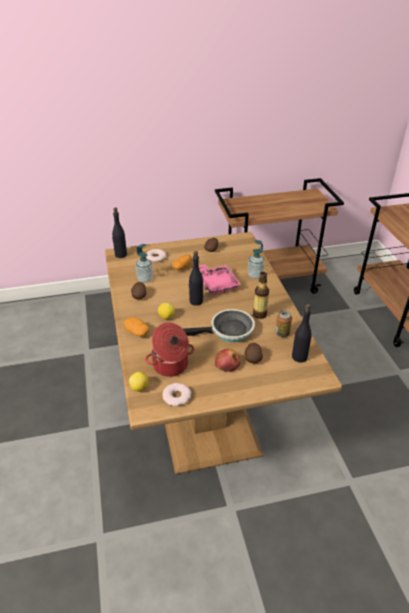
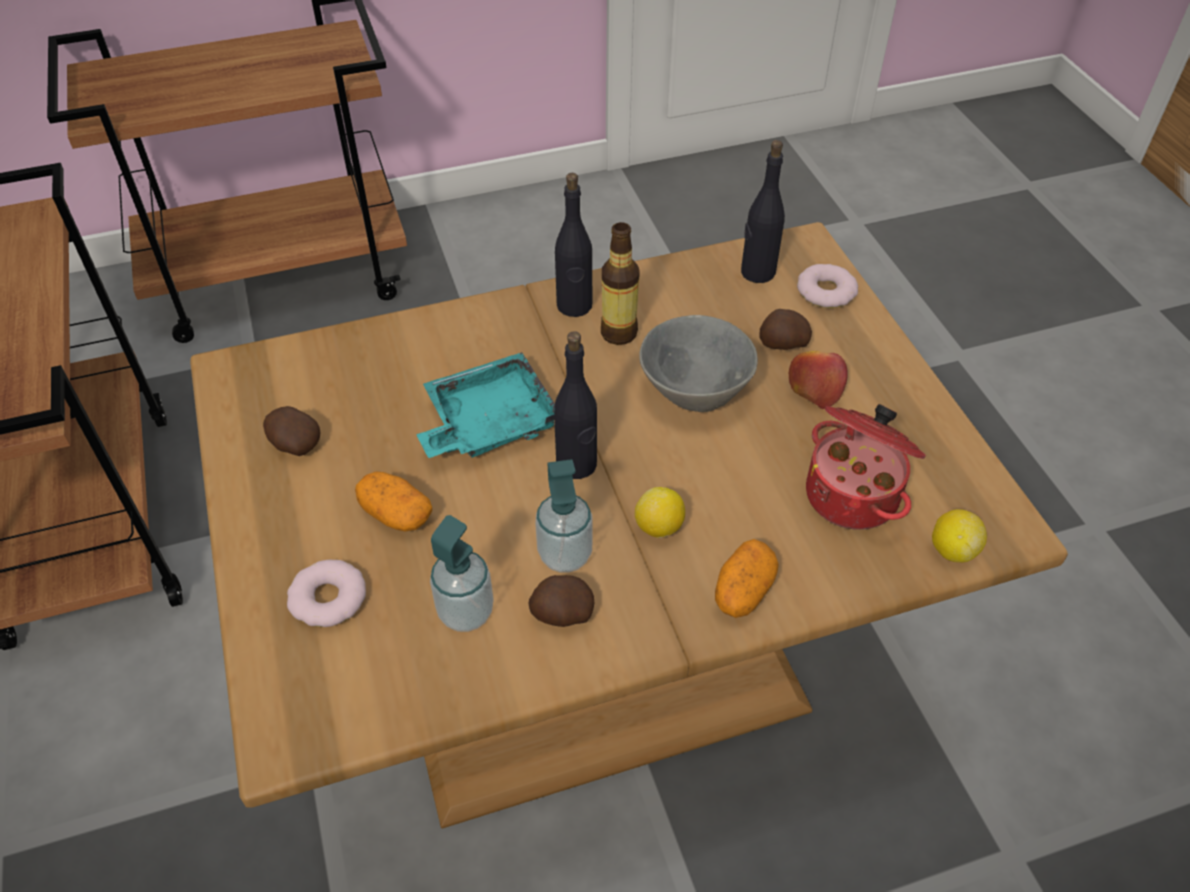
camera: 95 degrees left, 10 degrees up
black bottle [112,208,127,258] -> black bottle moved to [555,173,592,317]
donut [162,383,191,406] -> donut moved to [797,264,858,308]
frying pan [183,309,255,342] -> grey bowl [639,315,758,412]
pink tray [199,264,241,295] -> turquoise tray [416,352,555,458]
soap dispenser [248,240,265,279] -> soap dispenser moved to [535,459,592,573]
can [275,310,292,337] -> none

